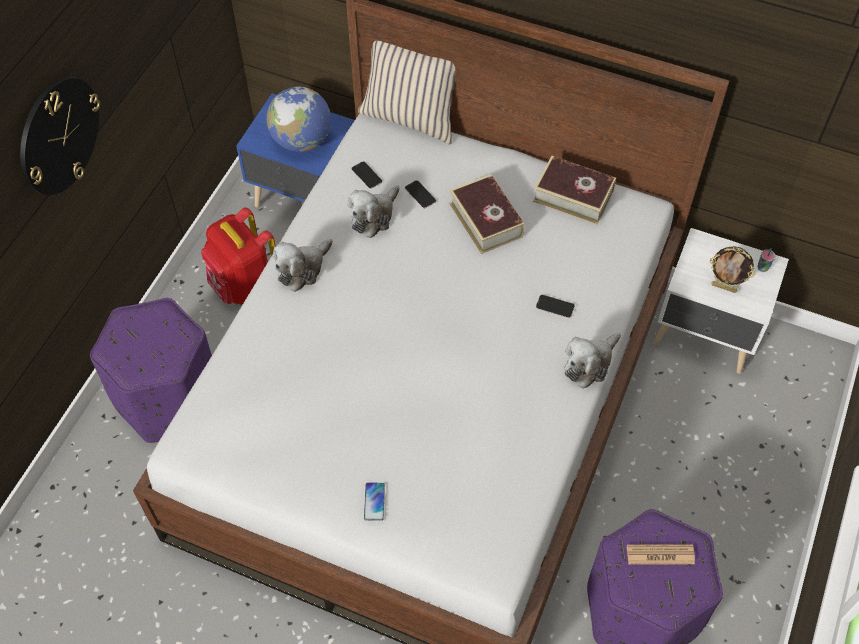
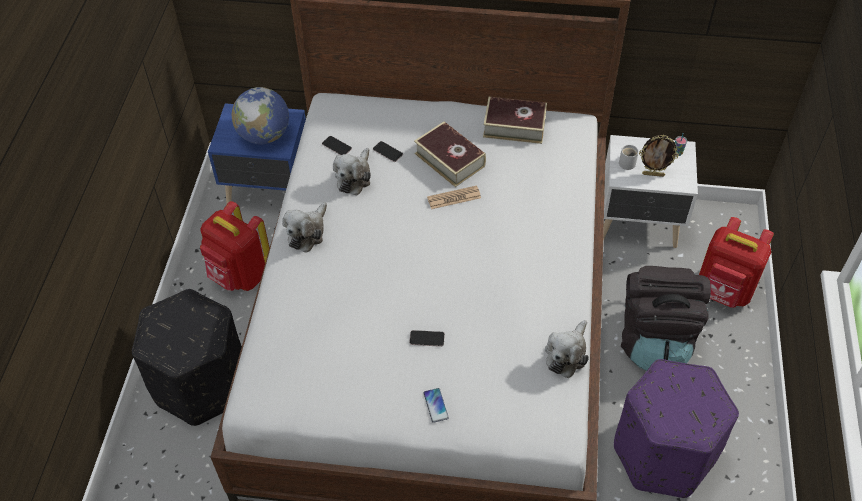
camera: 15 degrees left, 5 degrees down
wall clock [20,77,100,195] -> none
purple ottoman [90,298,212,443] -> black ottoman [132,289,242,426]
beige pillow [358,41,456,145] -> none
phone [536,295,575,318] -> phone moved to [409,330,445,347]
plush toy [565,333,621,389] -> plush toy moved to [545,320,589,378]
newspaper [627,545,695,564] -> newspaper moved to [427,186,481,209]
none -> white mug [619,145,639,170]
none -> black backpack [620,266,711,371]
none -> red backpack [699,217,774,308]

